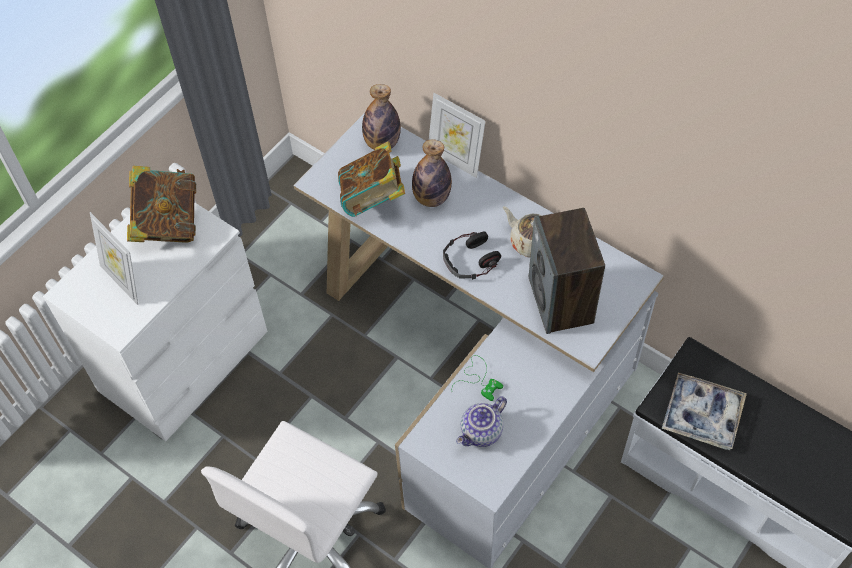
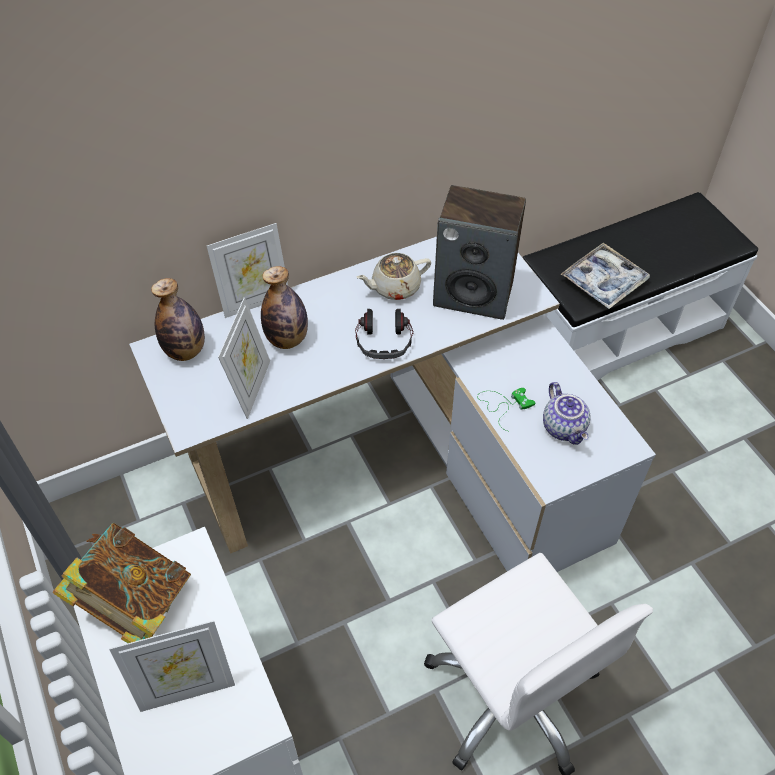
camera: 65 degrees left, 5 degrees down
book [338,141,405,217] -> picture frame [218,297,270,419]

